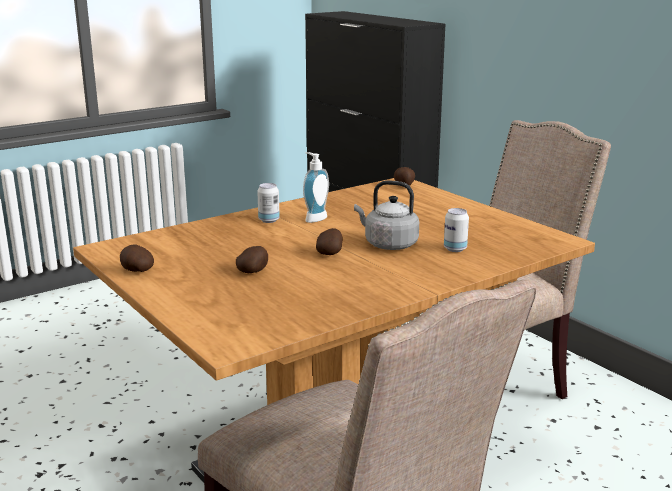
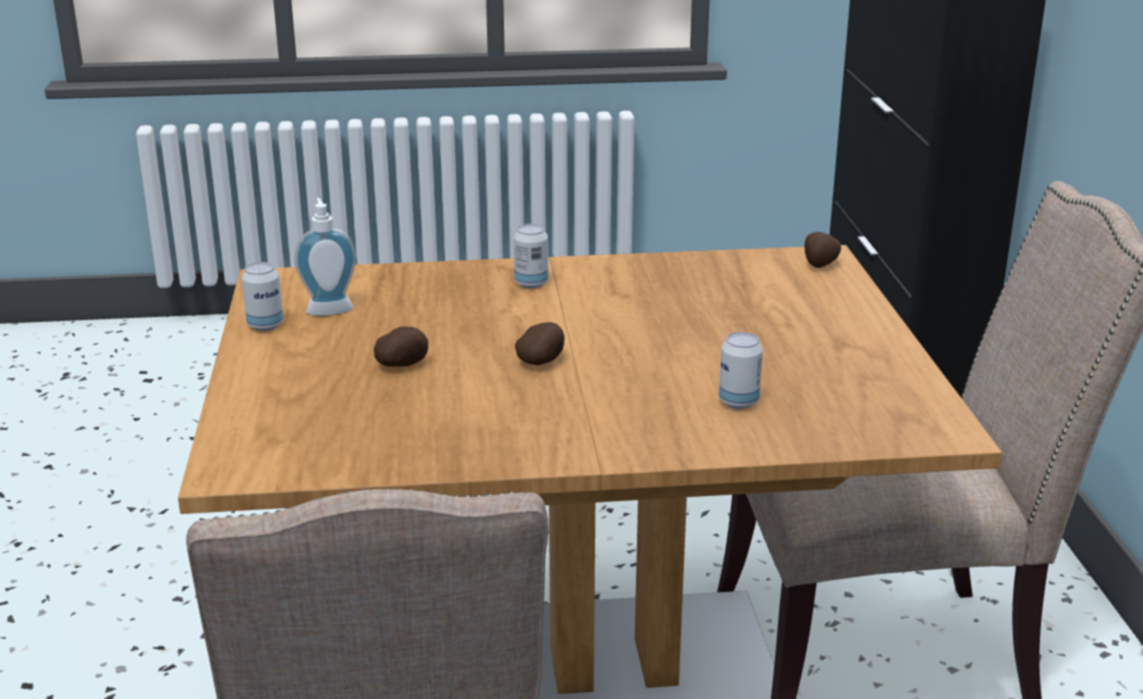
camera: 30 degrees right, 5 degrees up
potato [120,244,154,272] -> can [242,262,283,331]
soap dispenser [303,152,329,223] -> soap dispenser moved to [295,198,356,316]
grey kettle [354,180,419,250] -> none

